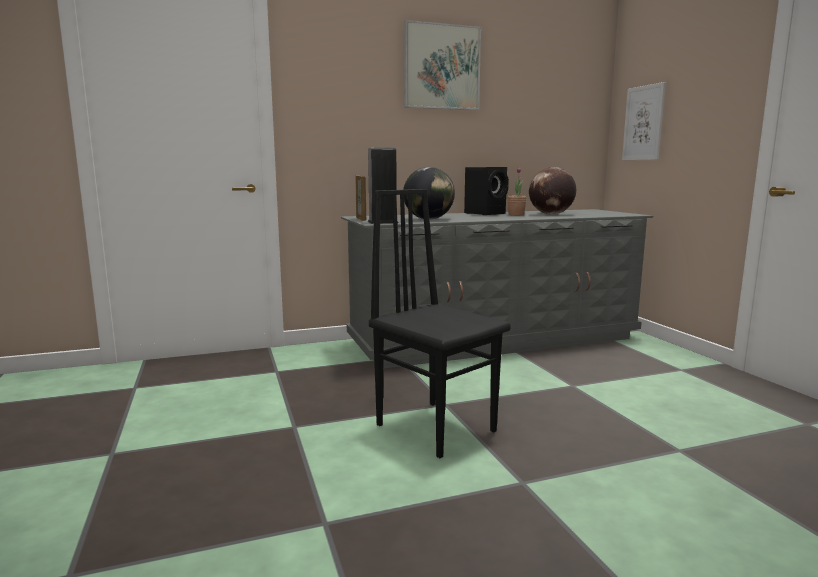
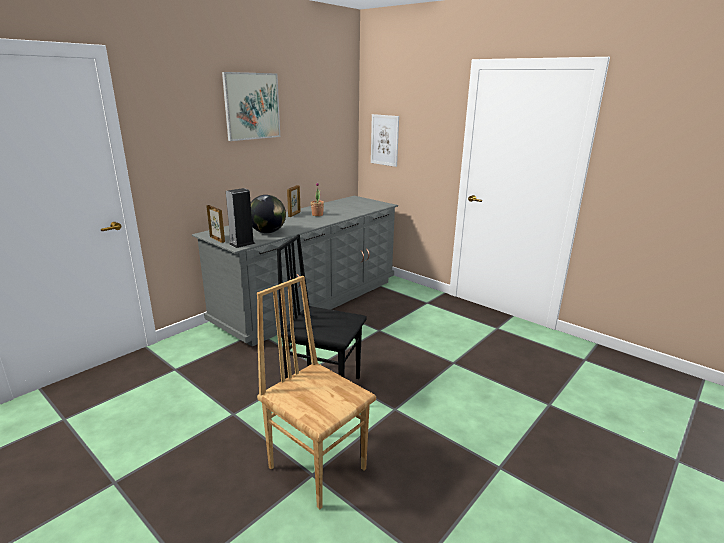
camera: 30 degrees left, 10 degrees up
black speaker [464,167,509,215] -> picture frame [287,185,301,217]
globe [529,167,576,215] -> none
none -> brown chair [257,276,376,509]

